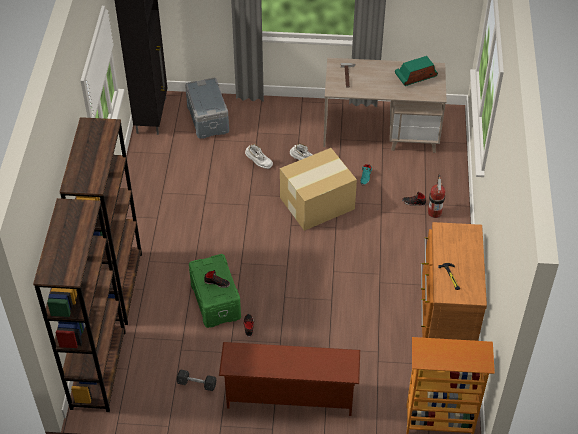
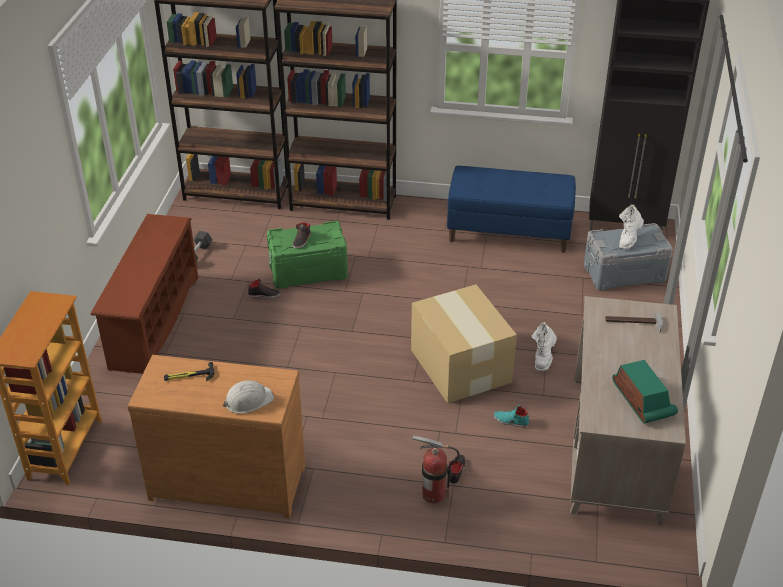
camera: 95 degrees right, 10 degrees down
white boot [245,144,273,169] -> white boot moved to [619,205,644,249]
none -> white hard hat [223,381,274,413]
none -> blue bench [447,166,576,253]

